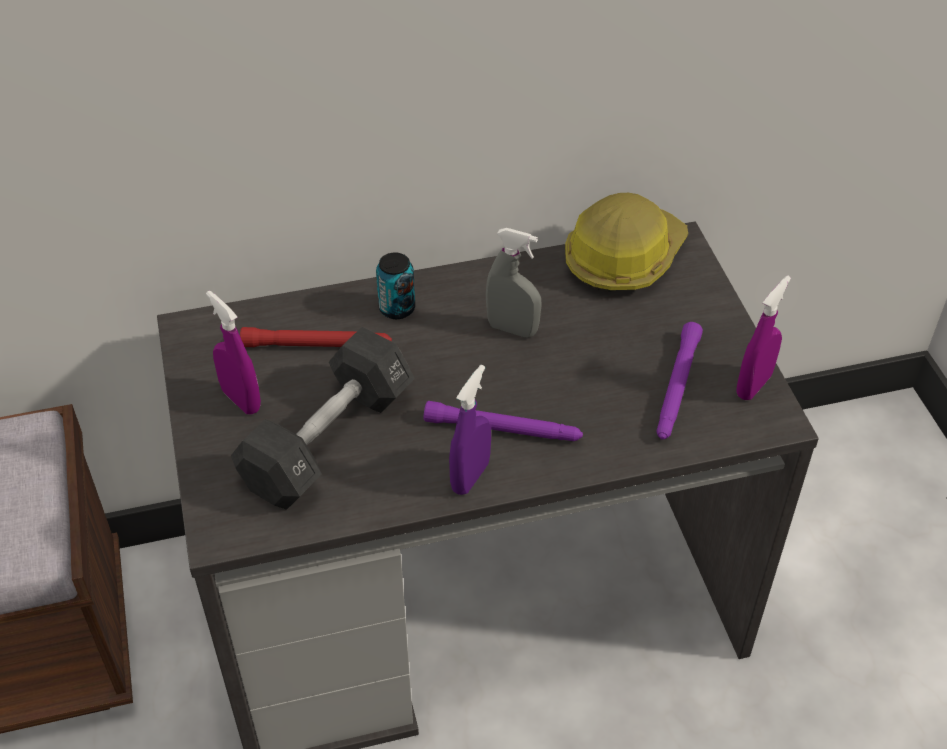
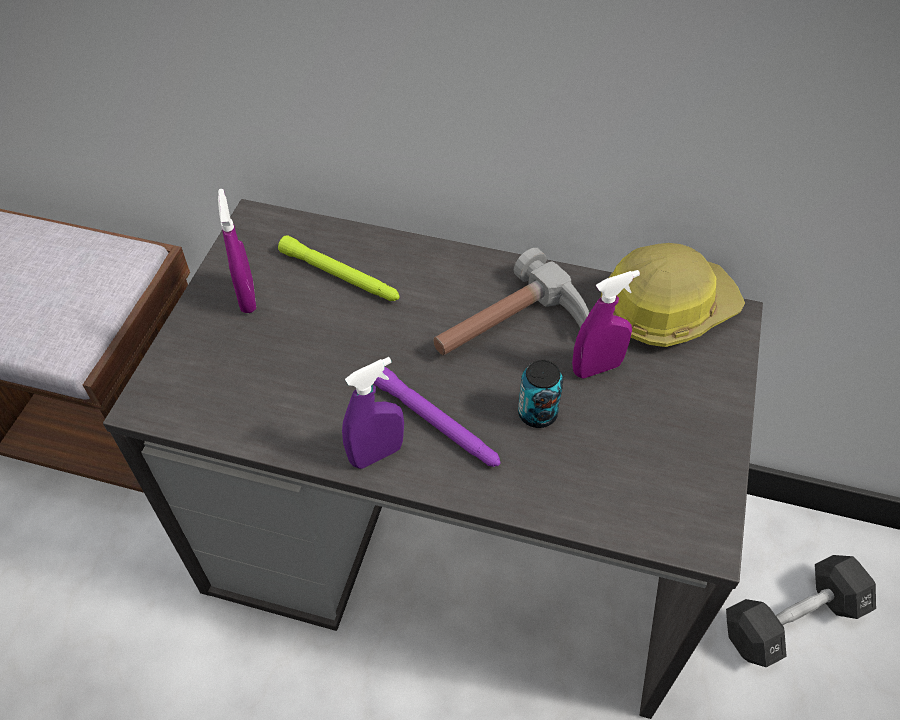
camera: 30 degrees right, 5 degrees up
black dumbbell [231,327,415,510] -> black dumbbell moved to [726,555,876,667]
red flashlight [240,327,392,347] -> green flashlight [278,235,400,301]
can [376,252,415,319] -> can moved to [518,360,563,428]
grey spray bottle [486,228,542,337] -> hammer [433,248,589,355]
purple flashlight [656,322,703,440] -> none
purple spray bottle [737,275,791,400] -> purple spray bottle moved to [572,270,640,378]

